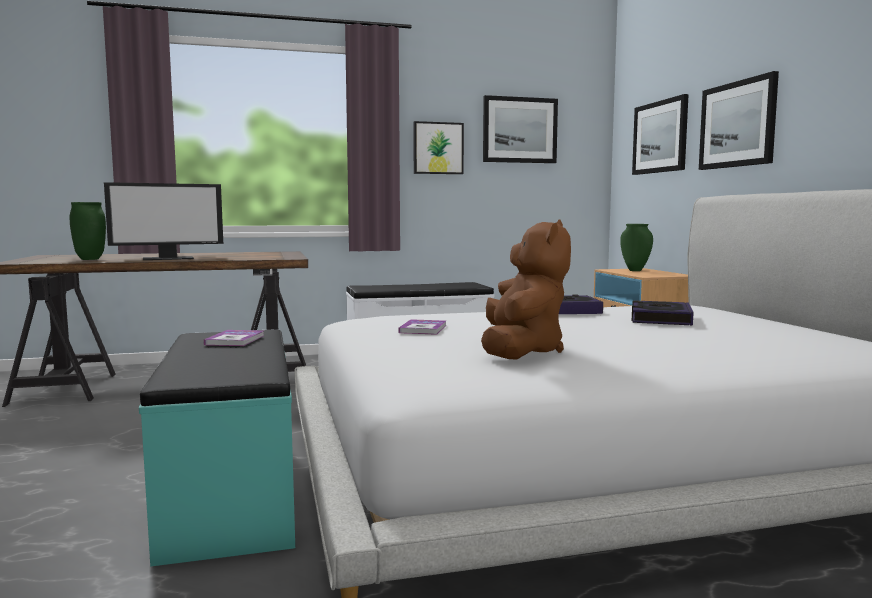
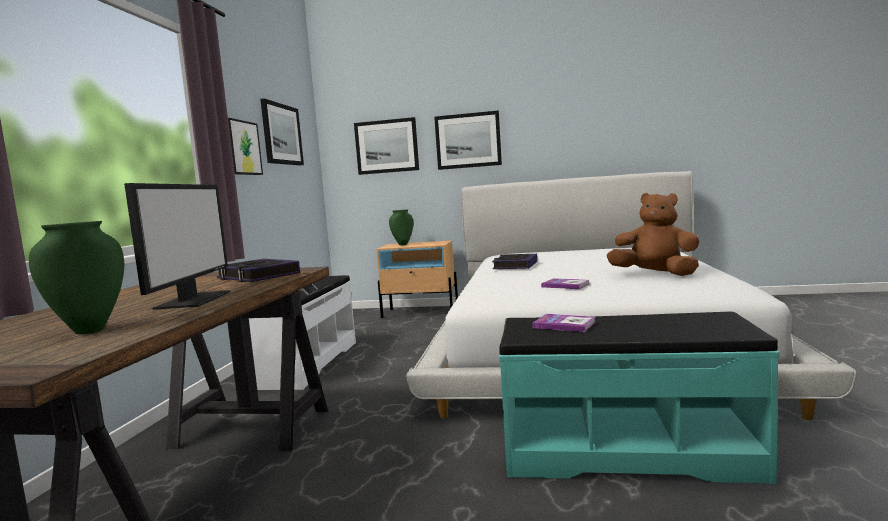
camera: 65 degrees left, 0 degrees up
book [632,300,694,326] -> book moved to [217,259,300,282]

